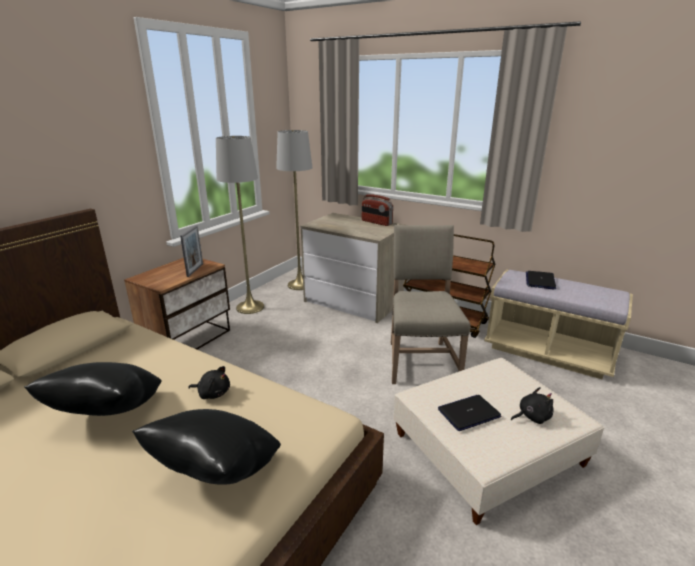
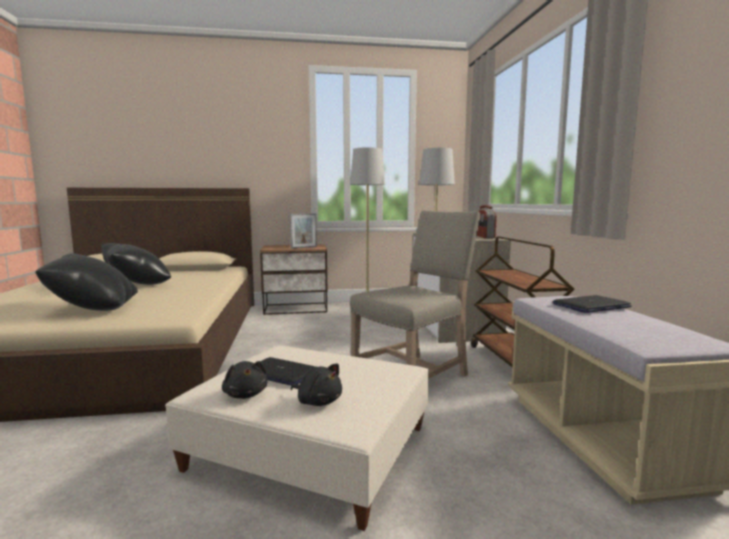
camera: 50 degrees right, 15 degrees down
black plush toy [188,366,230,399] -> black plush toy moved to [222,361,267,399]

